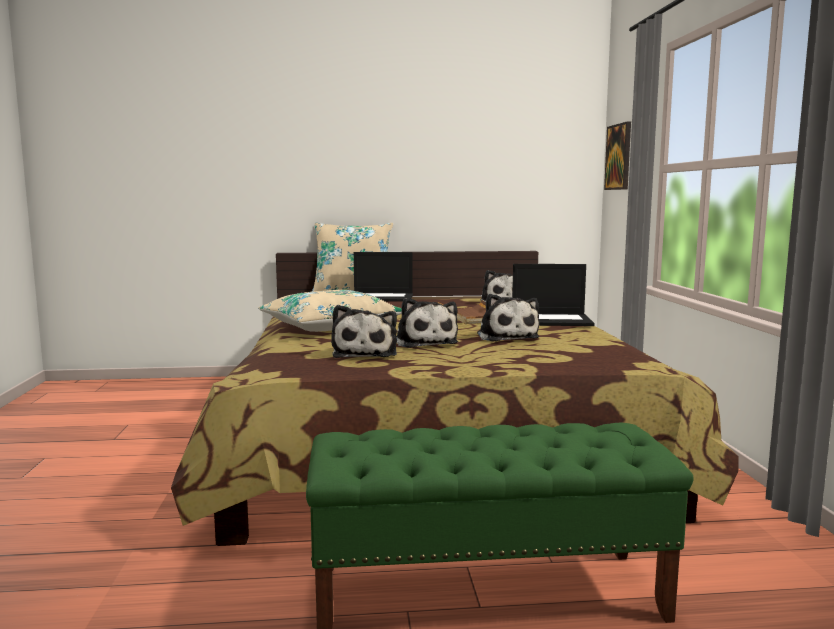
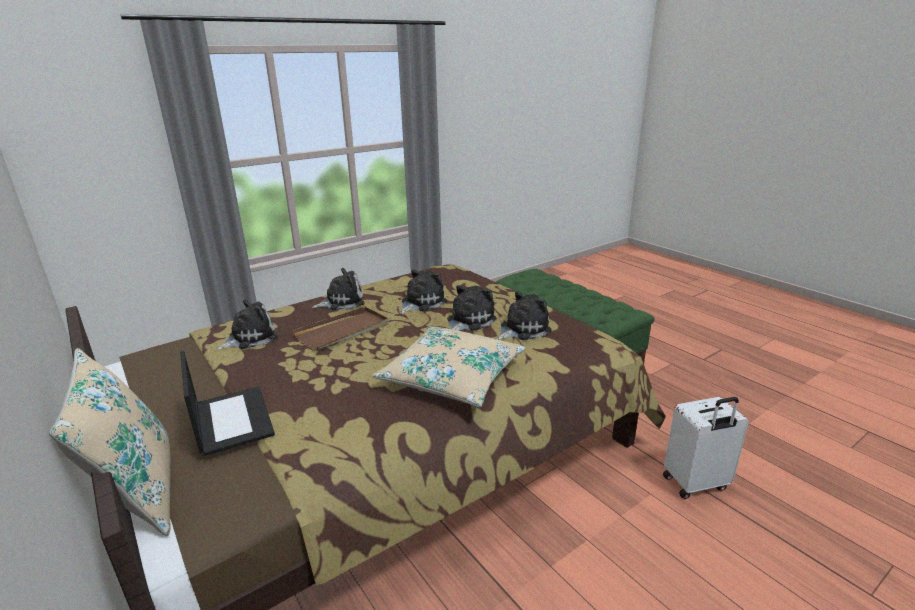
camera: 120 degrees left, 15 degrees up
laptop [512,264,595,326] -> plush toy [312,268,364,310]
picture [604,121,631,190] -> none
none -> white suitcase [663,397,749,499]

